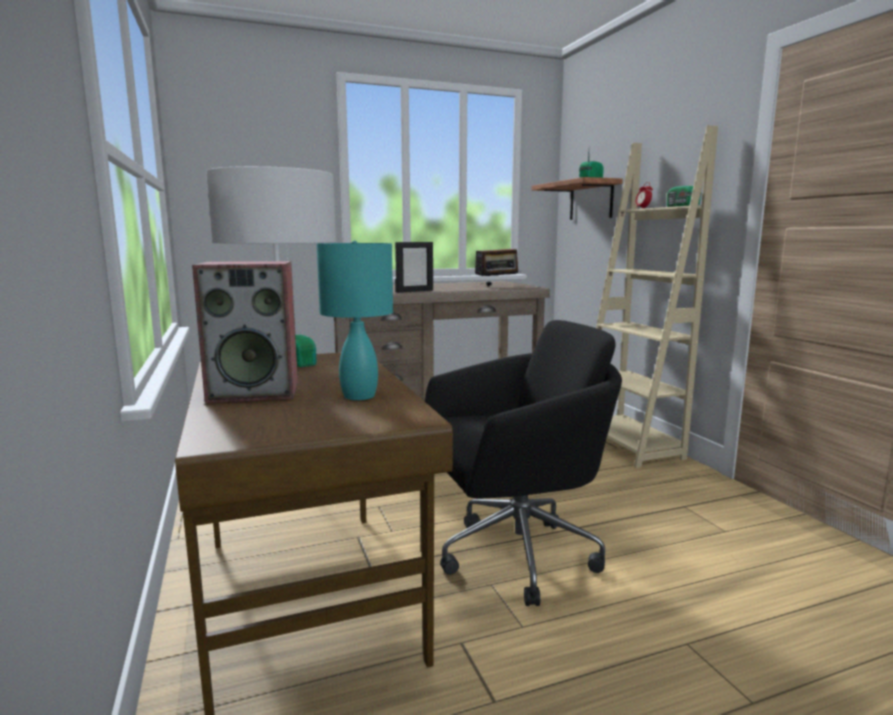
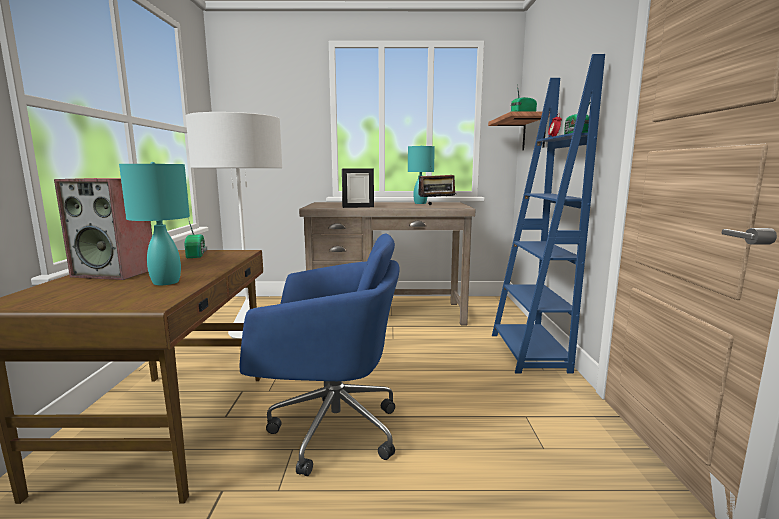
camera: 20 degrees right, 0 degrees up
black office chair [425,320,622,606] -> blue office chair [239,234,399,476]
beige bookcase [596,125,718,468] -> blue bookcase [492,54,605,374]
none -> turquoise table lamp [408,146,435,204]

